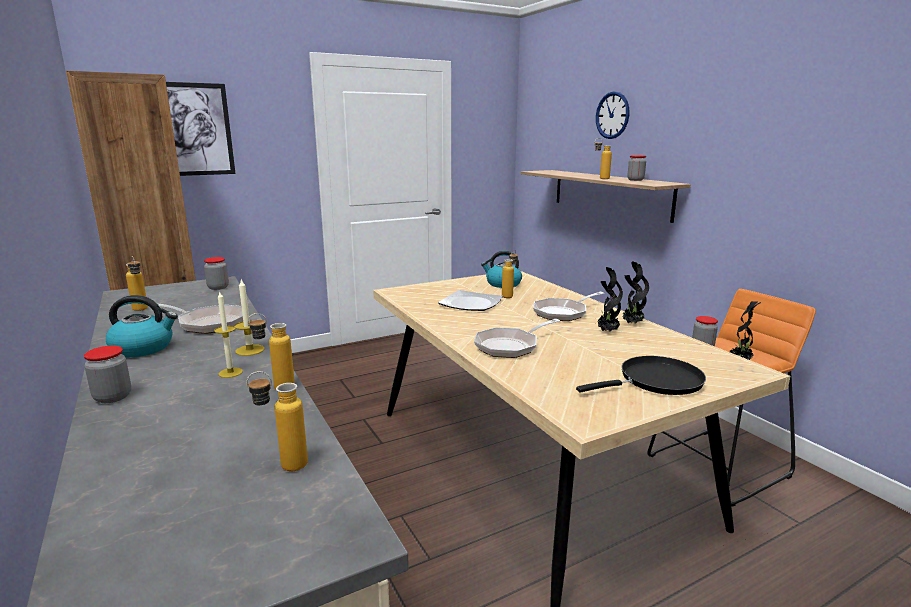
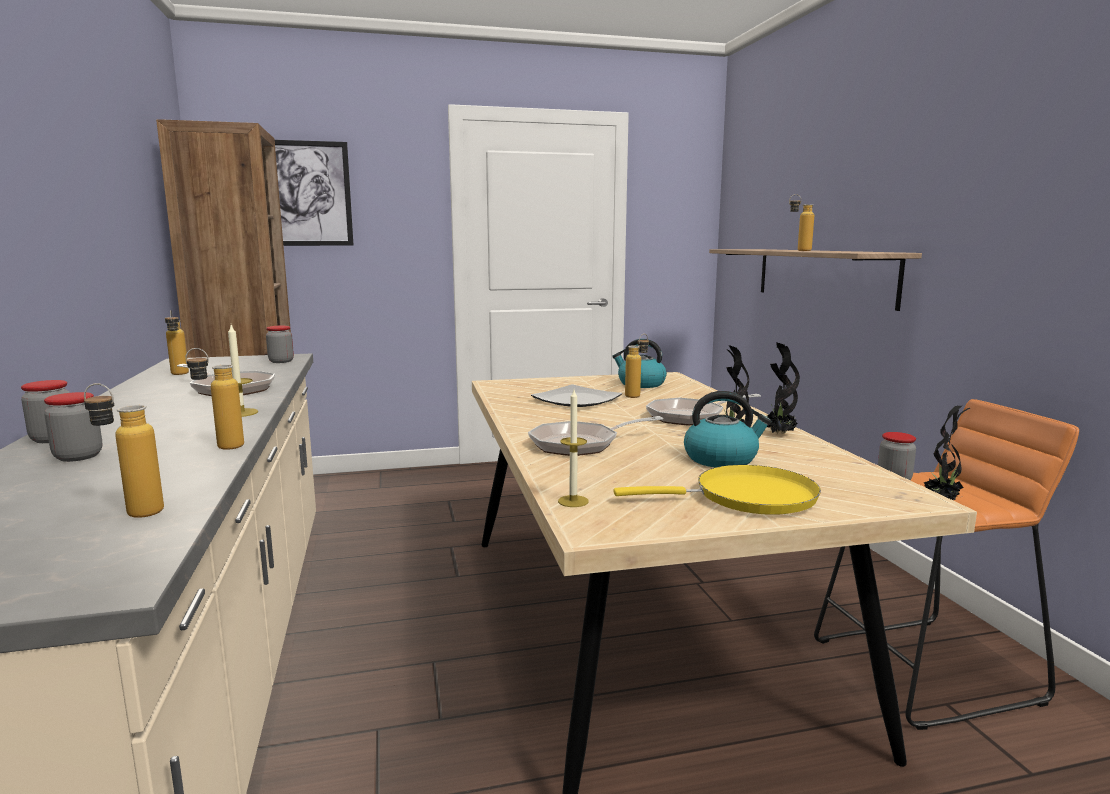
camera: 15 degrees right, 5 degrees down
kettle [106,295,178,357] -> kettle moved to [684,391,771,468]
candle [214,292,243,378] -> candle moved to [558,390,589,507]
black frying pan [576,356,706,395] -> yellow frying pan [614,465,821,515]
wall clock [596,91,629,139] -> none
jar [627,155,646,181] -> jar moved to [44,392,102,462]

